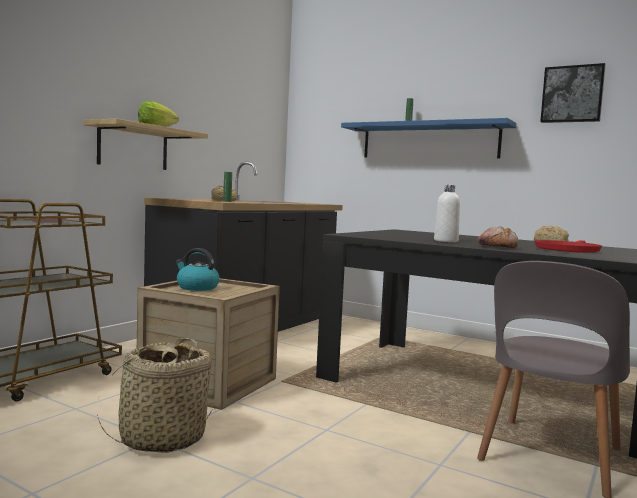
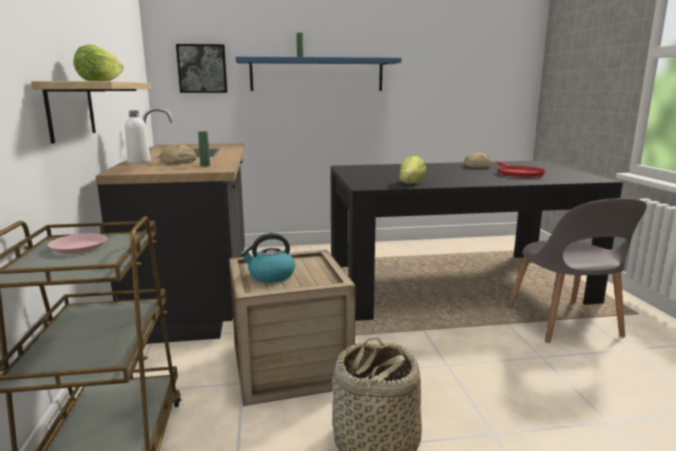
camera: 40 degrees left, 10 degrees up
white bottle [434,185,460,242] -> white bottle moved to [125,110,151,164]
bread [477,226,519,248] -> none
picture [540,63,606,123] -> picture moved to [176,44,227,93]
none -> lettuce [399,155,427,184]

